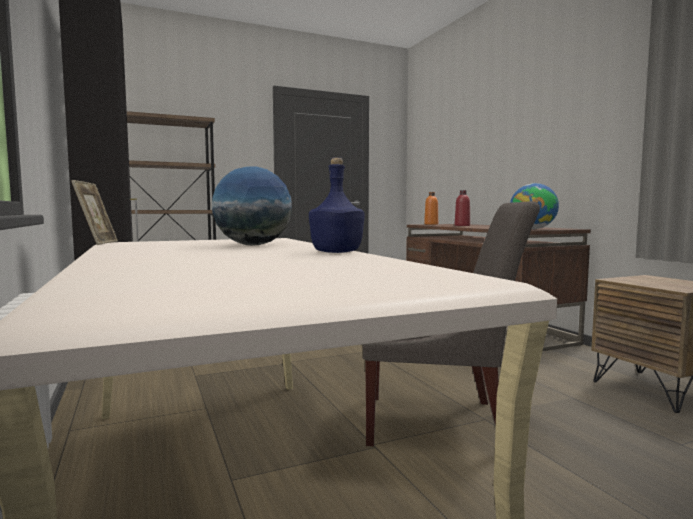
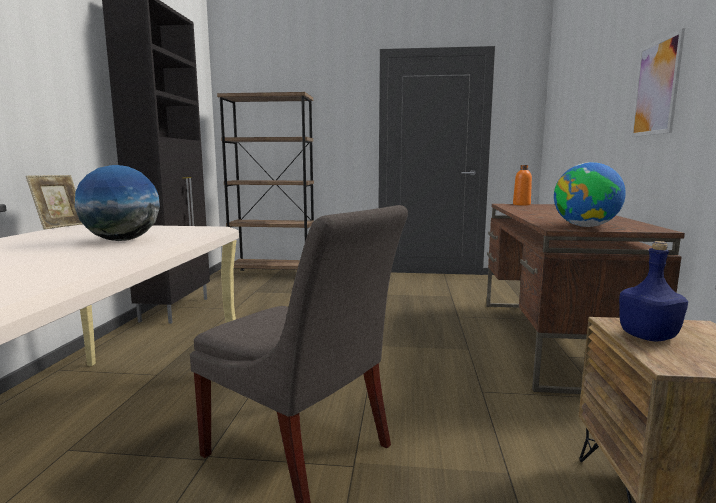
camera: 30 degrees right, 5 degrees up
blue bottle [309,157,364,253] -> blue bottle moved to [619,241,688,341]
red bottle [455,190,470,226] -> none
none -> picture [631,28,685,137]

